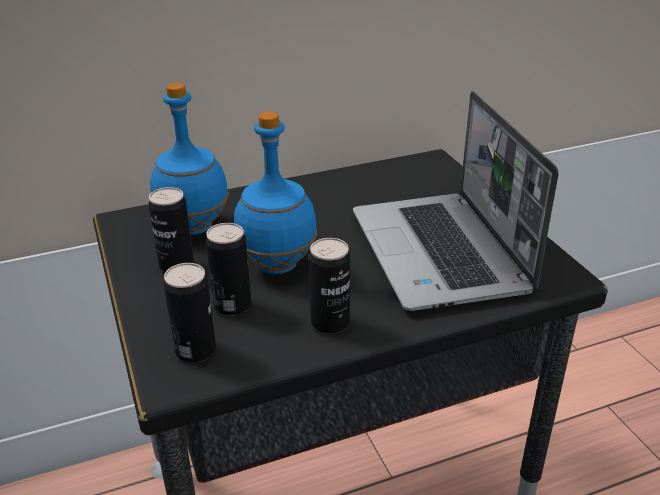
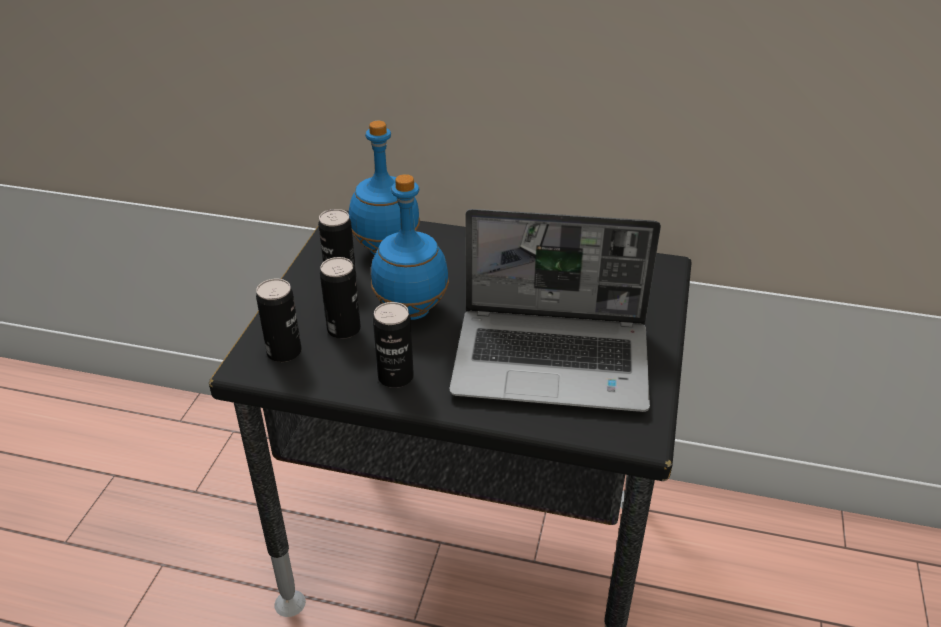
camera: 35 degrees right, 5 degrees up
laptop [353,91,558,311] -> laptop turned 105 degrees counterclockwise [449,209,661,412]

